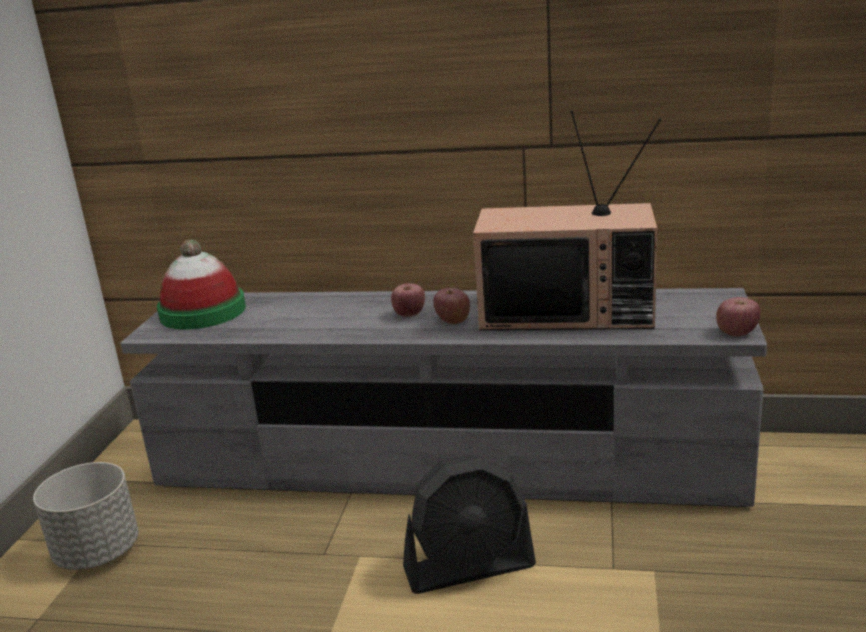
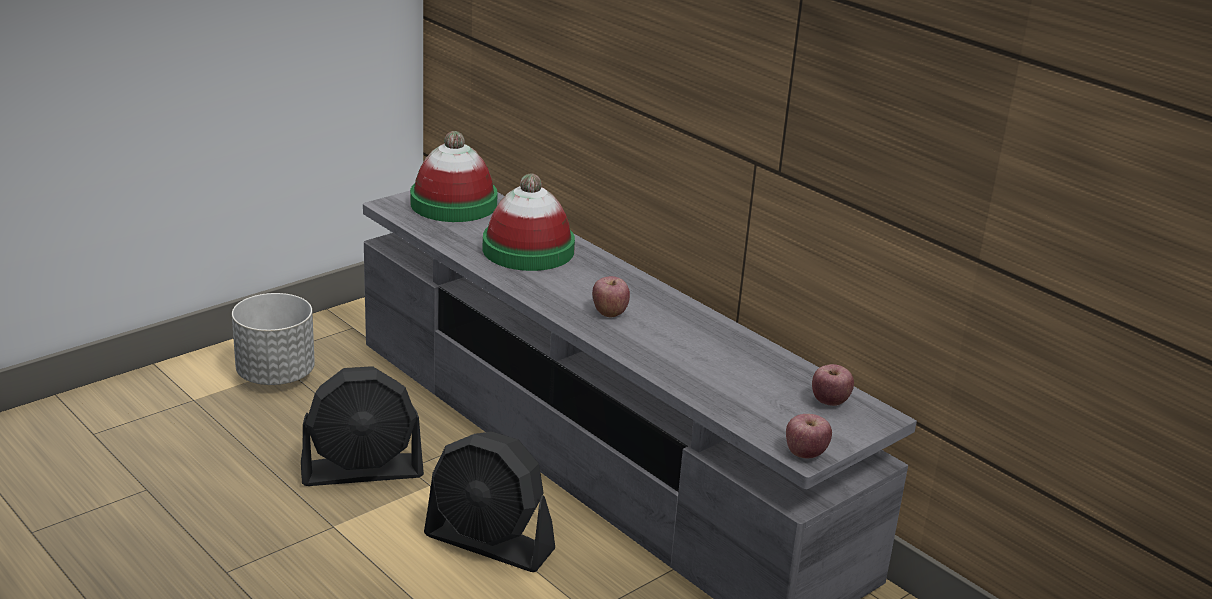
camera: 35 degrees right, 5 degrees up
apple [391,283,425,317] -> apple moved to [812,364,854,406]
television [473,111,661,330] -> none
none -> black fan [301,366,424,486]
none -> hat [482,173,575,271]

